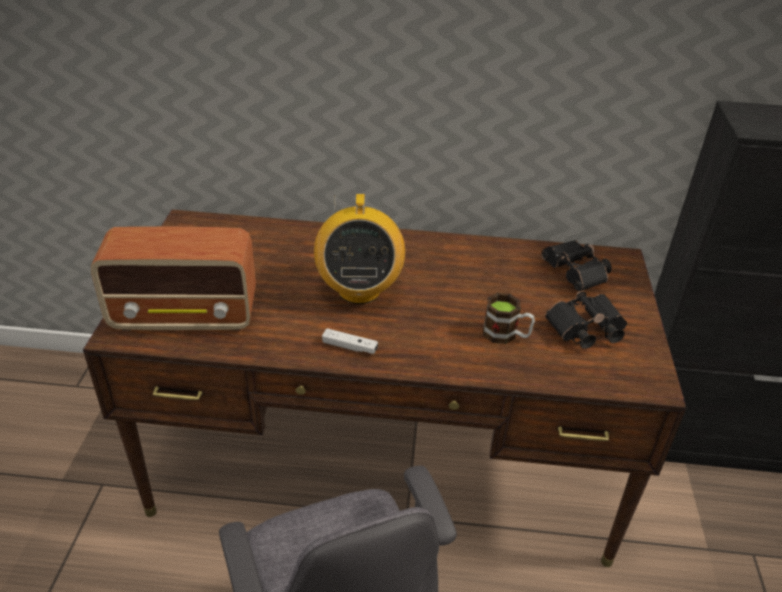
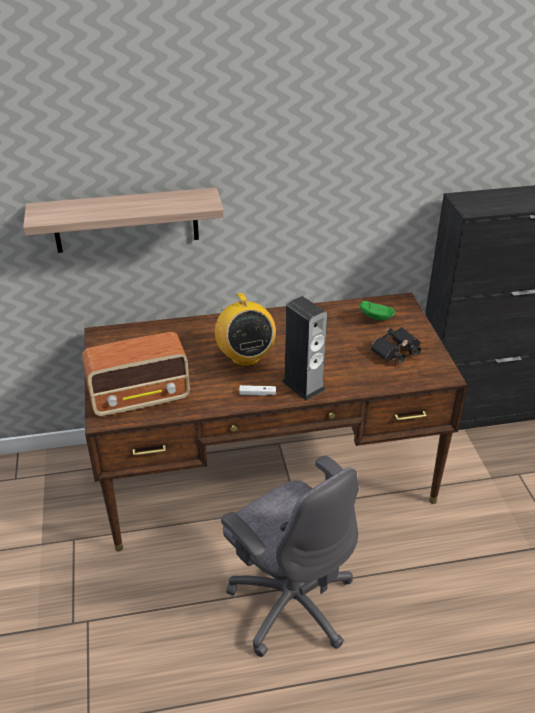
camera: 15 degrees left, 0 degrees up
mug [483,293,535,344] -> none
black binoculars [541,240,612,291] -> green bowl [360,301,395,320]
none -> shelf [23,187,224,253]
none -> speaker [282,296,327,401]

